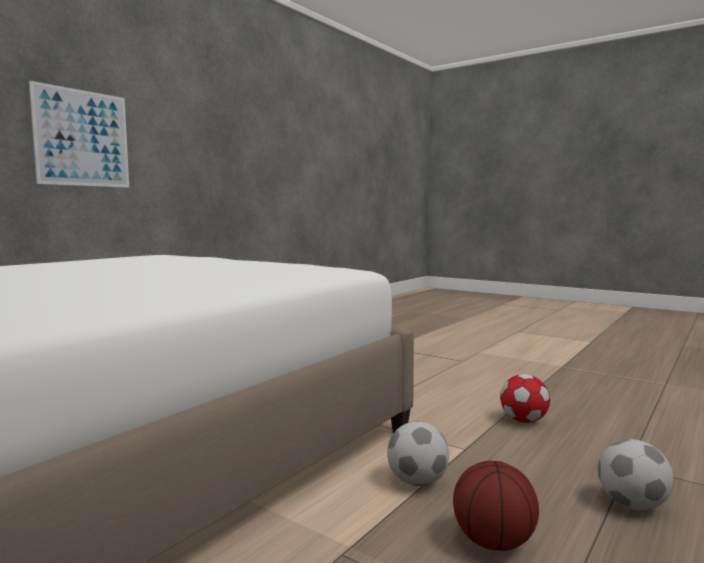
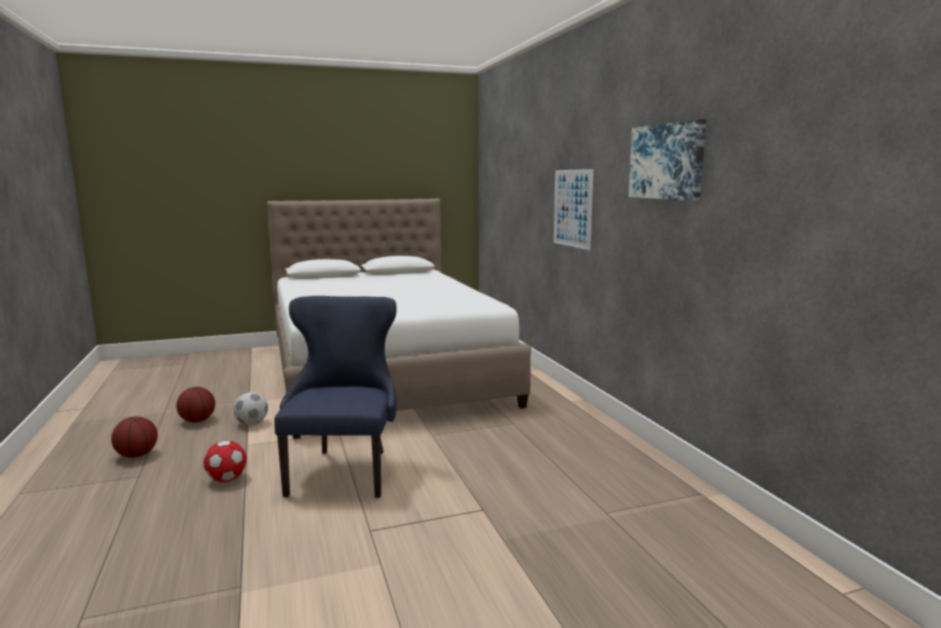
camera: 125 degrees right, 5 degrees up
football [598,439,674,510] -> basketball [111,416,158,458]
none -> blue chair [274,296,397,498]
none -> picture [629,119,706,200]

